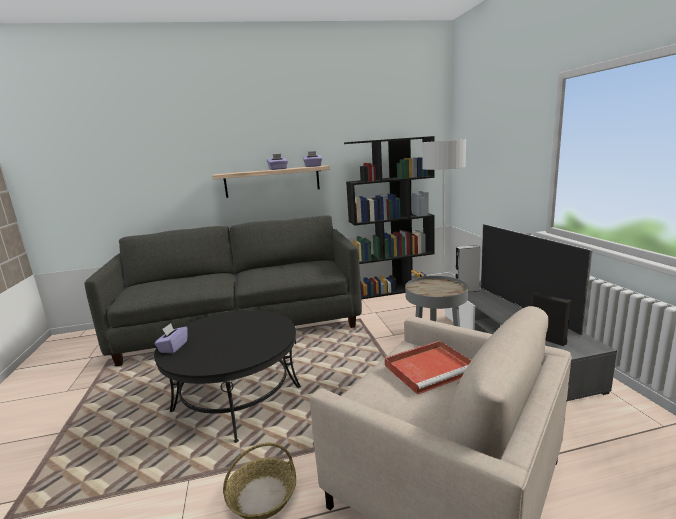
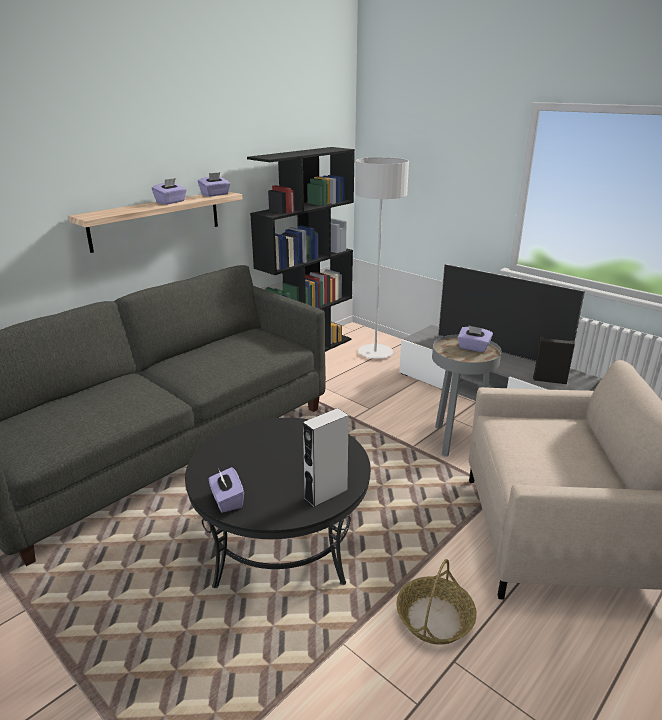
camera: 35 degrees left, 10 degrees up
red tray [385,340,472,395] -> none
grey speaker [456,245,481,292] -> grey speaker moved to [303,408,349,507]
none -> purple tissue box [457,326,493,352]

